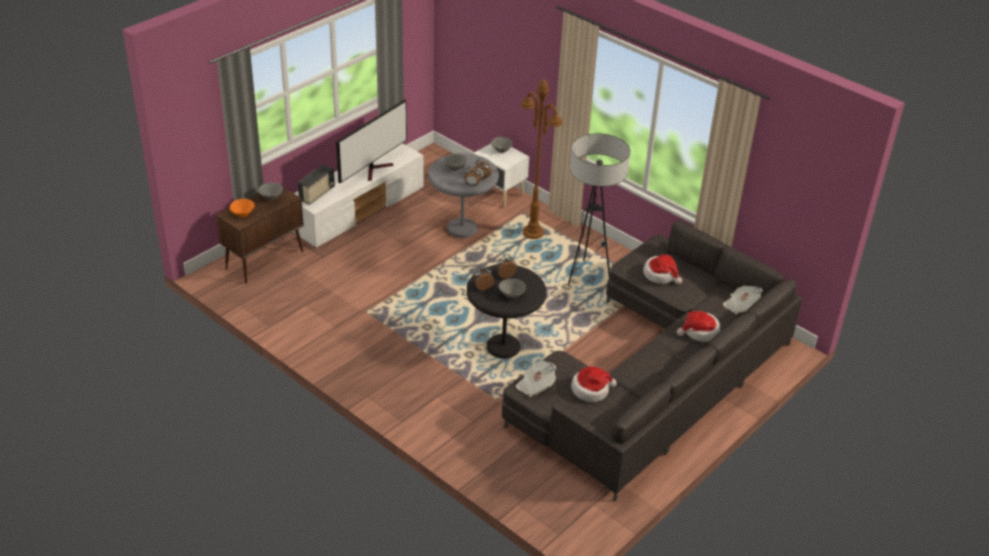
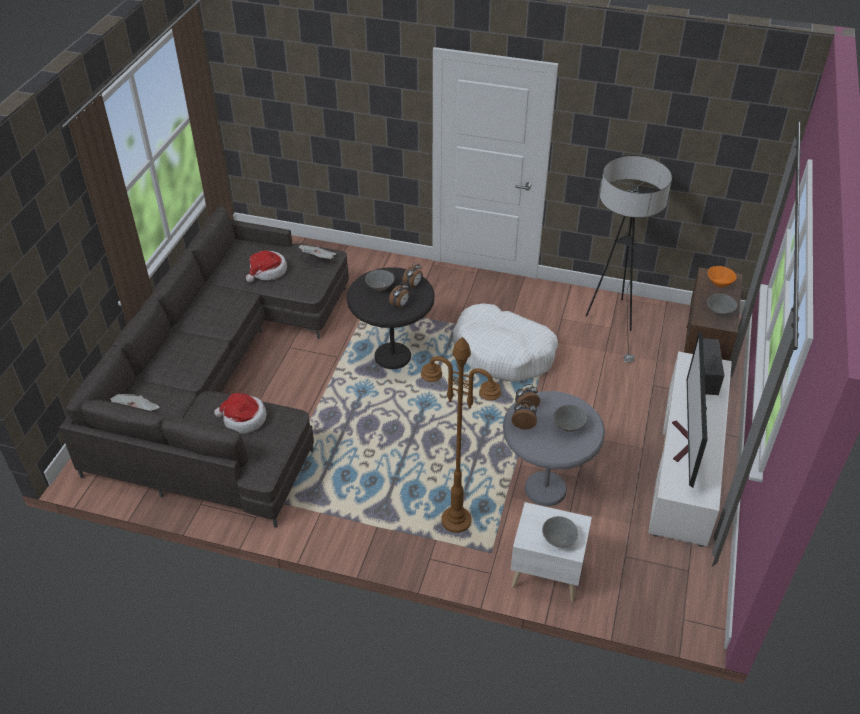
camera: 155 degrees right, 5 degrees up
floor lamp [568,133,630,284] -> floor lamp moved to [586,155,672,363]
hat [677,311,720,342] -> none
none -> white dog bed [453,303,558,382]

